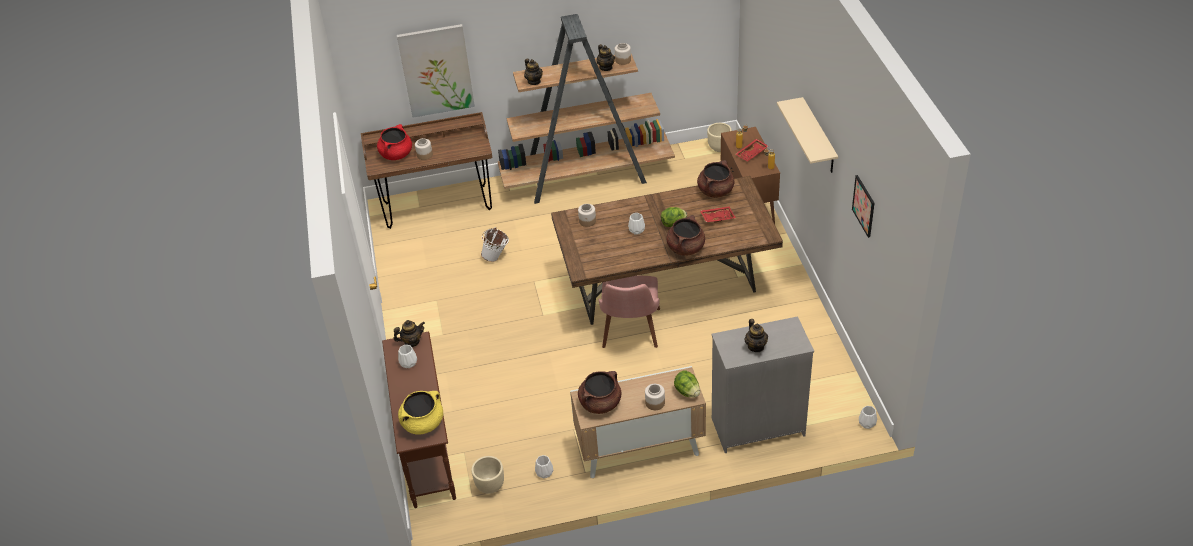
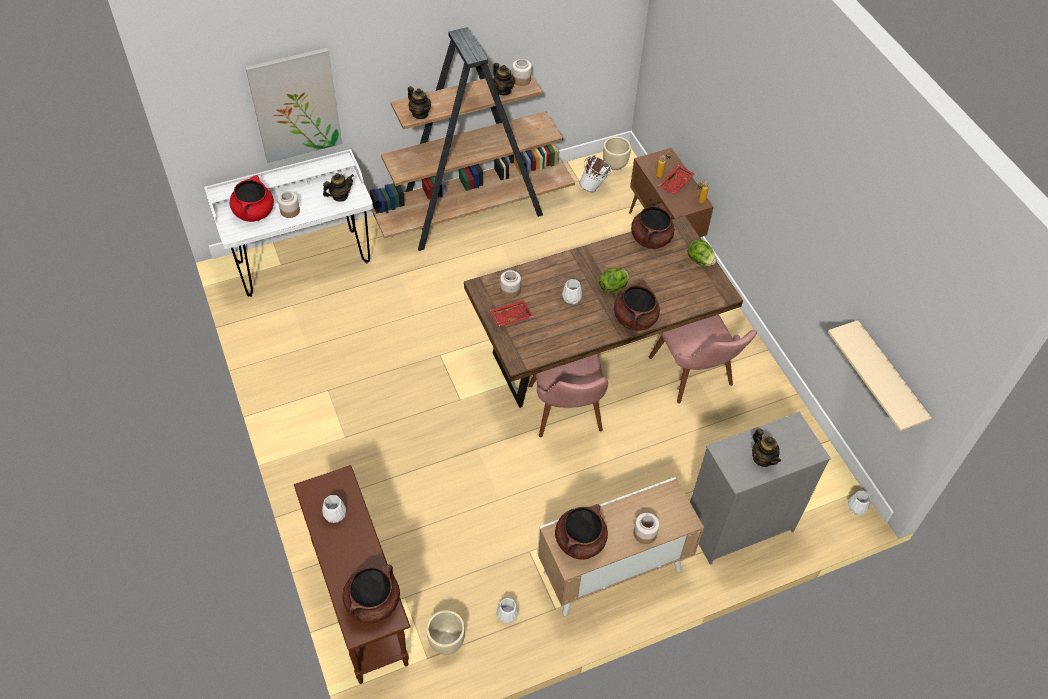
camera: 15 degrees left, 10 degrees up
brown desk [361,112,492,229] -> white desk [204,149,373,297]
teapot [393,320,425,347] -> teapot moved to [323,173,354,202]
yellow cooking pot [398,391,443,435] -> brown cooking pot [342,565,400,624]
white bucket [481,227,509,262] -> white bucket moved to [579,155,611,192]
lettuce [674,370,700,397] -> lettuce moved to [688,239,717,266]
red tray [700,206,736,223] -> red tray moved to [490,300,534,327]
beige shelf [777,97,838,173] -> beige shelf moved to [828,320,932,431]
picture [852,175,875,238] -> none
none -> pink chair [649,314,757,404]

